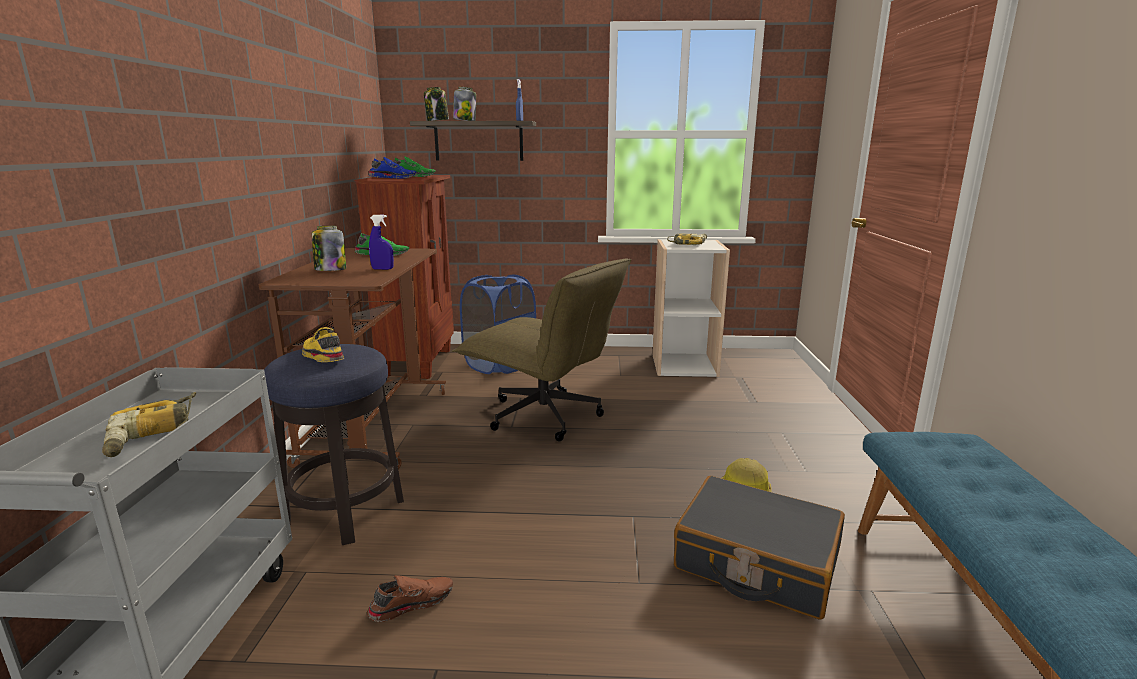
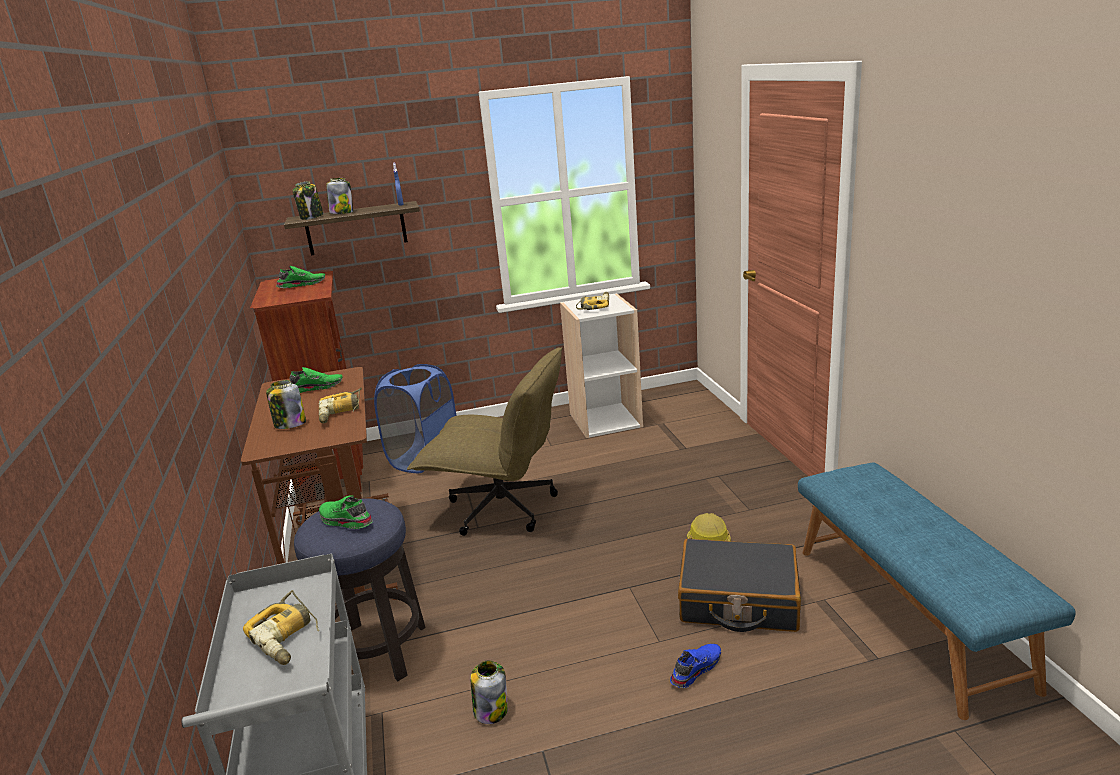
camera: 15 degrees left, 5 degrees up
yellow shoe [302,327,344,362] -> green shoe [319,495,373,529]
brown shoe [367,575,453,622] -> jar [471,660,508,724]
blue shoe [369,157,416,179] -> blue shoe moved to [670,644,721,688]
blue spray bottle [369,215,394,270] -> power drill [319,388,362,424]

